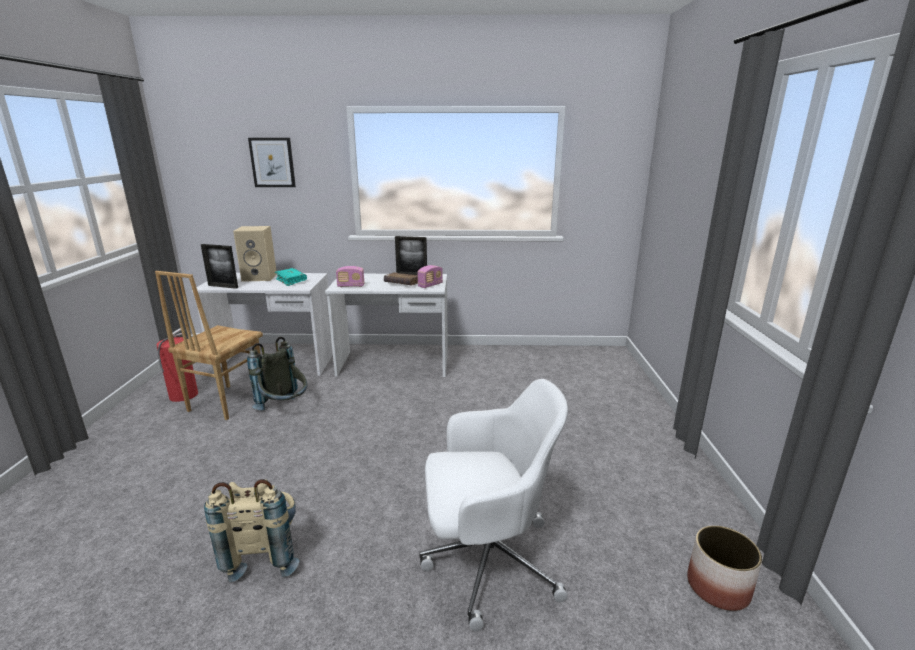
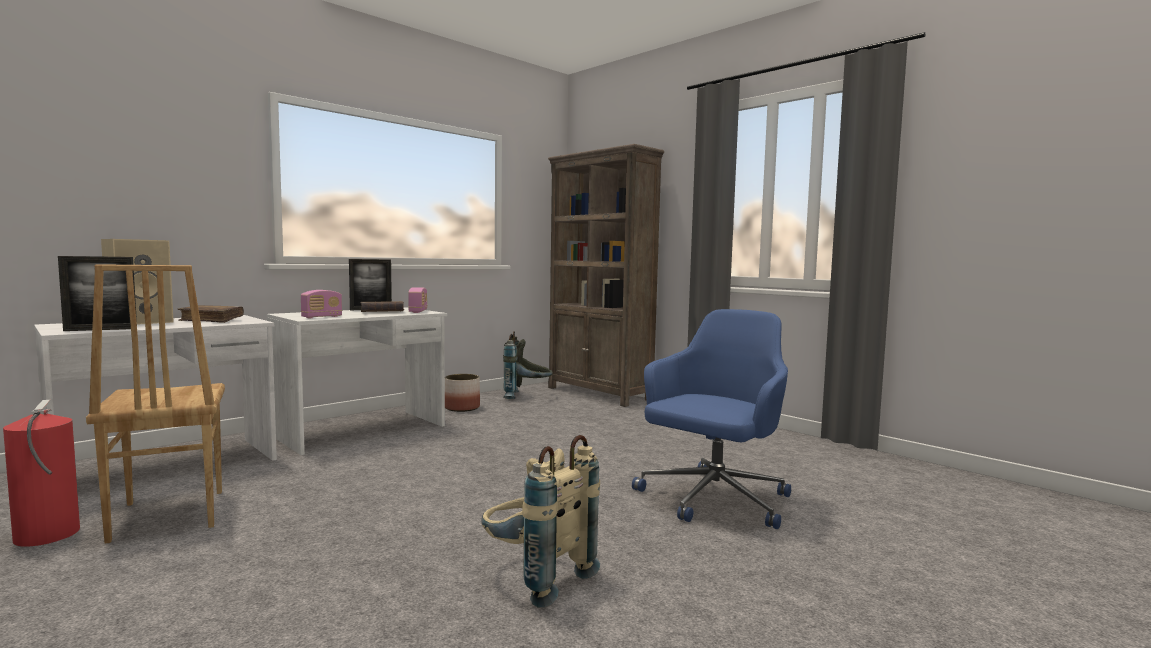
camera: 45 degrees left, 15 degrees down
grey backpack [247,337,307,410] -> grey backpack moved to [503,331,553,399]
picture [248,138,296,187] -> none
turquoise book [275,268,307,286] -> brown book [178,305,244,323]
white office chair [419,379,568,631] -> blue office chair [632,309,791,529]
planter [687,525,762,611] -> planter moved to [445,374,480,412]
none -> brown bookcase [548,144,664,407]

